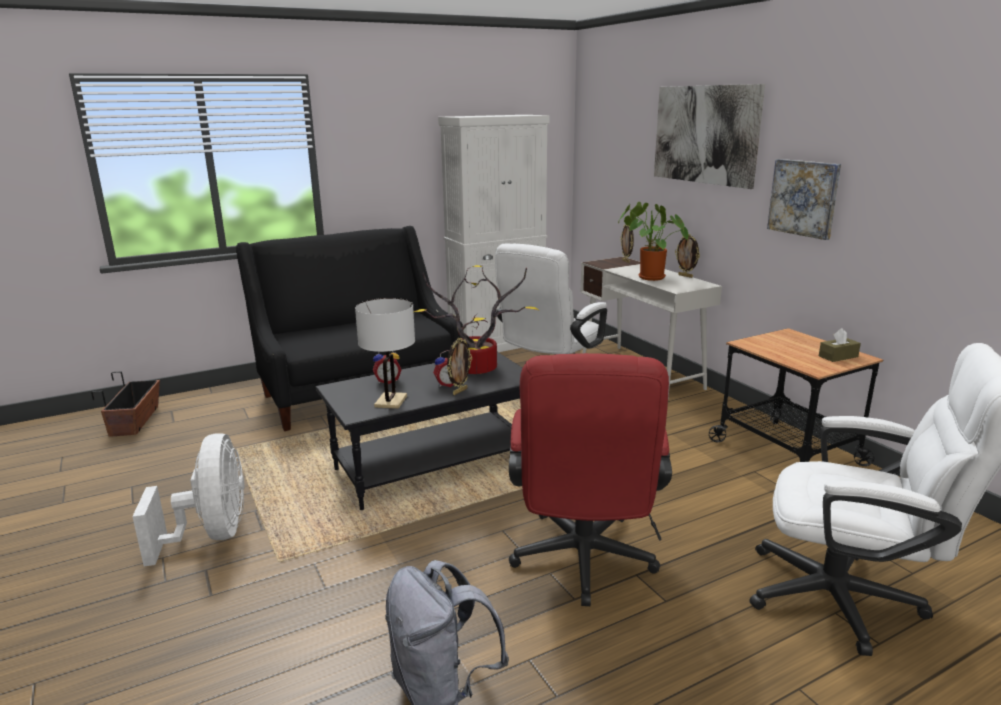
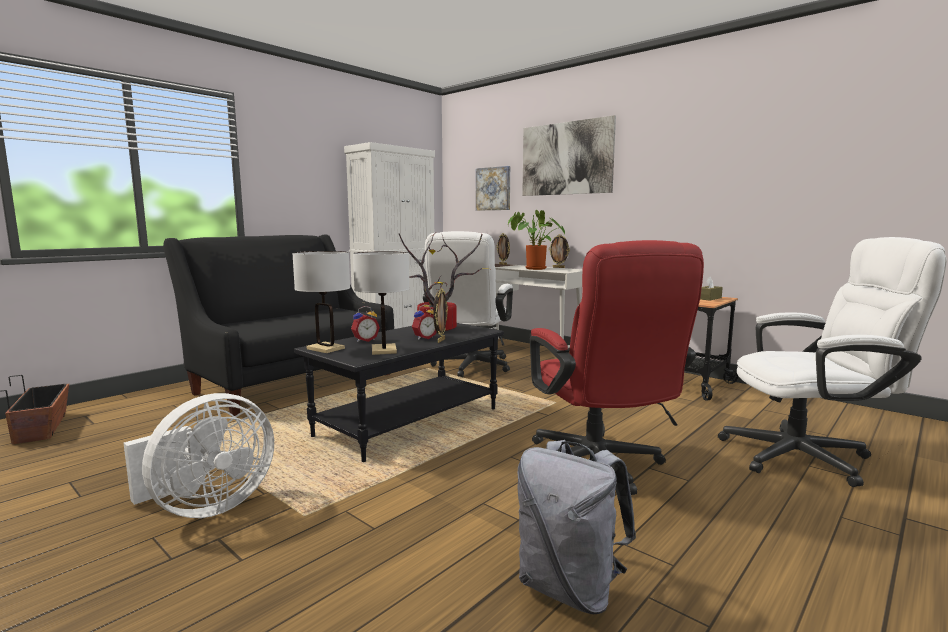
camera: 20 degrees left, 10 degrees down
white fan [132,433,245,567] -> white fan turned 75 degrees clockwise [124,393,274,518]
picture [767,159,841,240] -> picture moved to [476,166,510,210]
none -> white table lamp [292,251,350,353]

